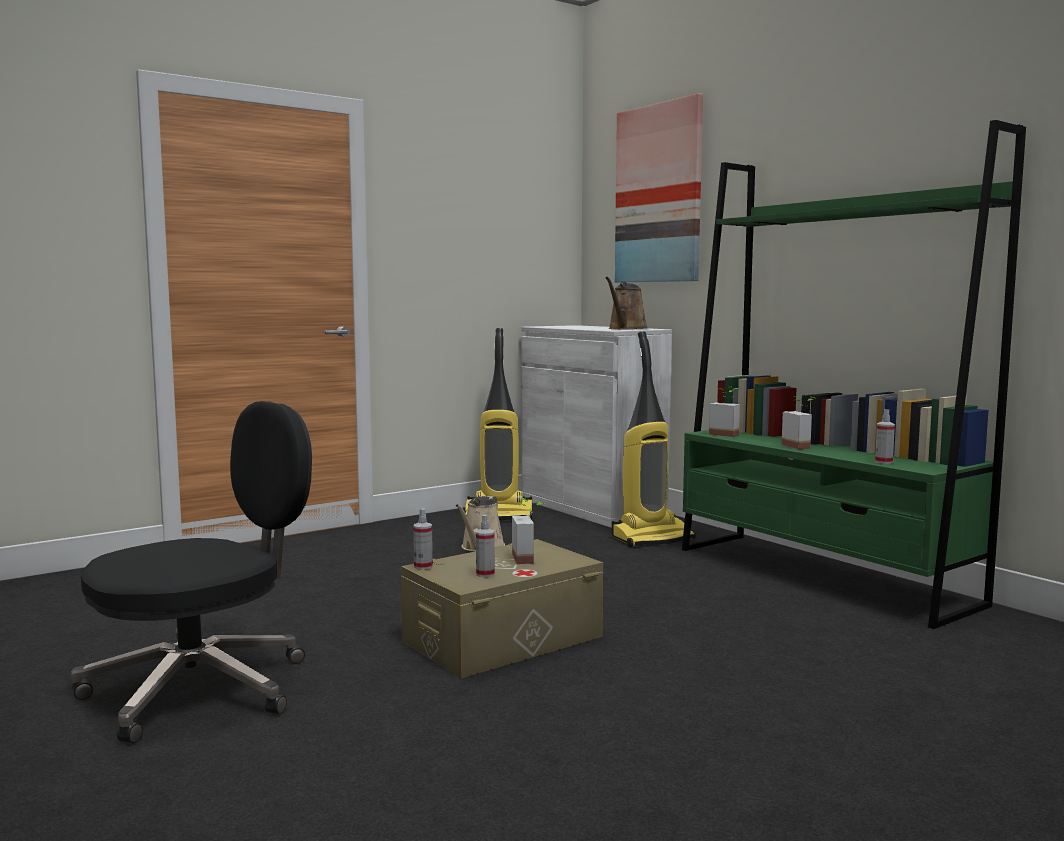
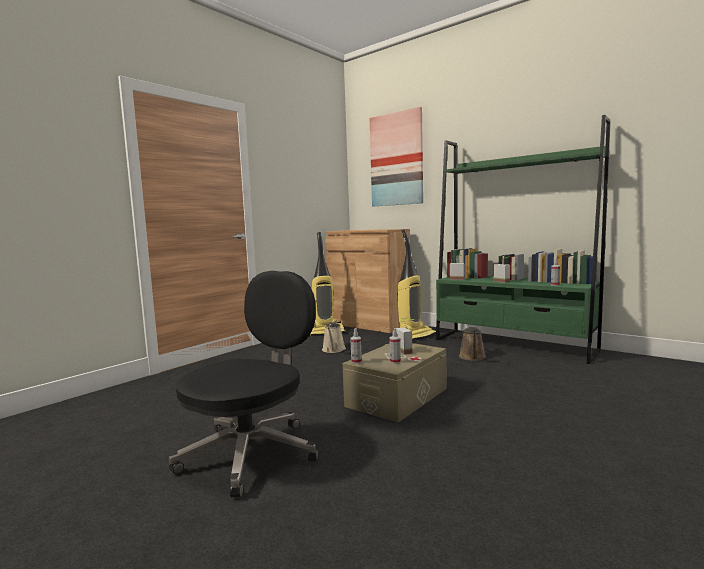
camera: 15 degrees left, 0 degrees up
white cabinet [521,325,672,528] -> brown cabinet [325,229,410,333]
brown watering can [605,276,648,330] -> brown watering can moved to [459,326,486,361]

